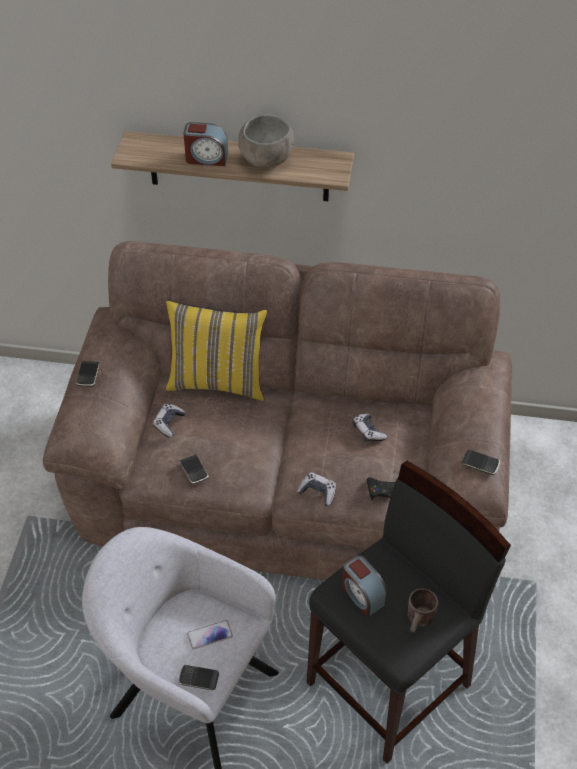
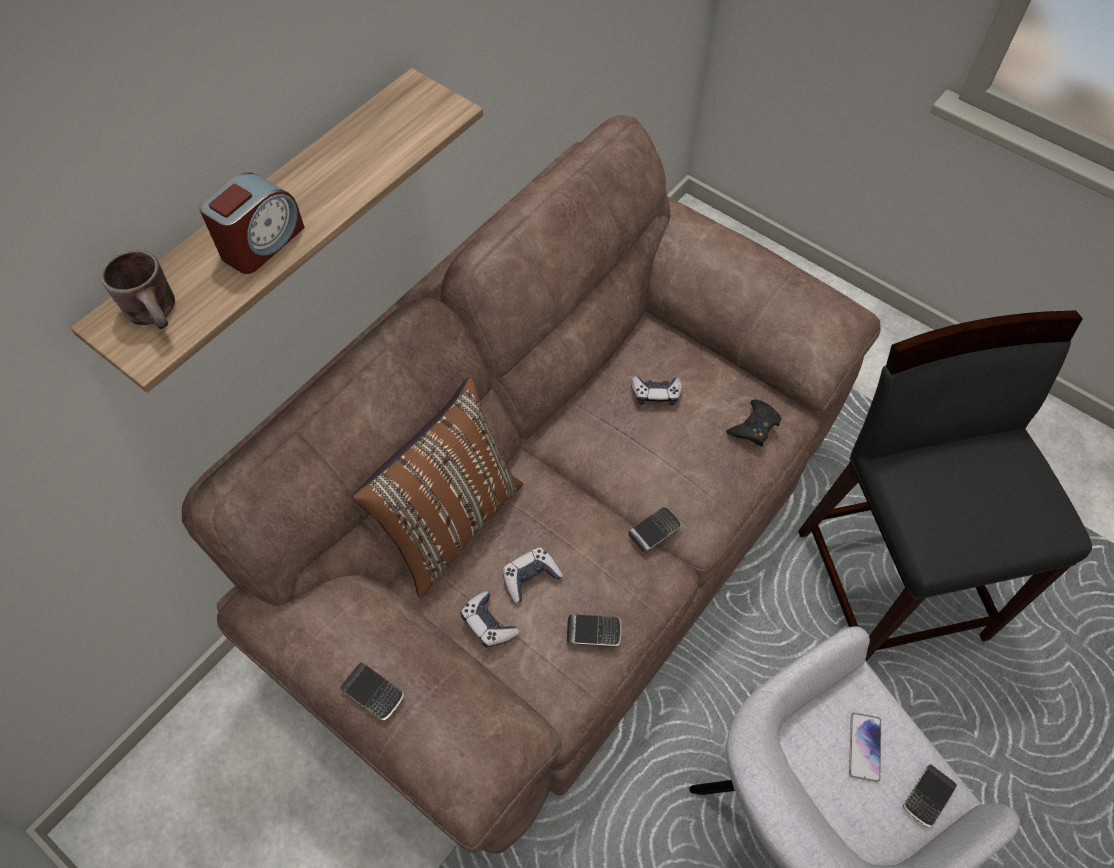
camera: 60 degrees left, 10 degrees up
yellow pillow [166,300,267,401] -> brown pillow [352,377,523,598]
grey bowl [238,114,294,168] -> none
game controller [297,473,336,506] -> game controller moved to [503,547,563,603]
alarm clock [342,556,388,617] -> none
brown mug [408,589,438,633] -> brown mug moved to [101,250,175,329]
phone [462,450,500,475] -> phone moved to [629,507,682,552]

